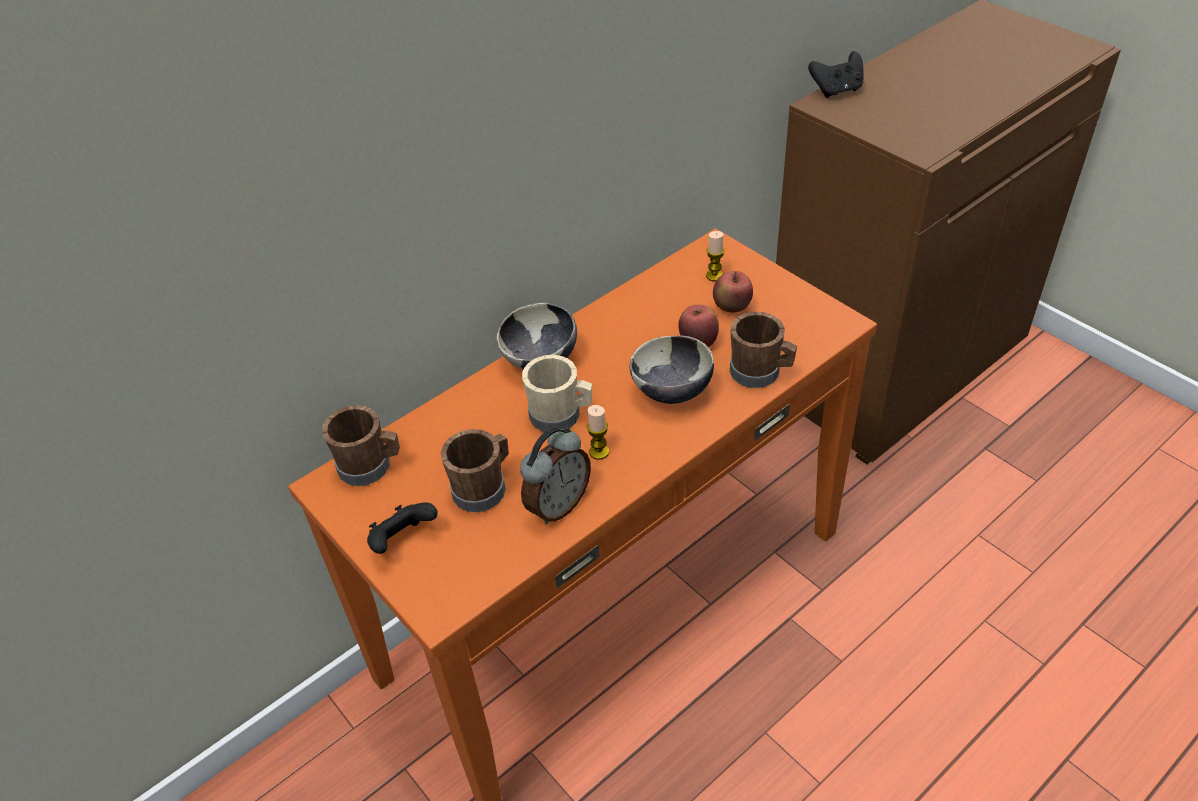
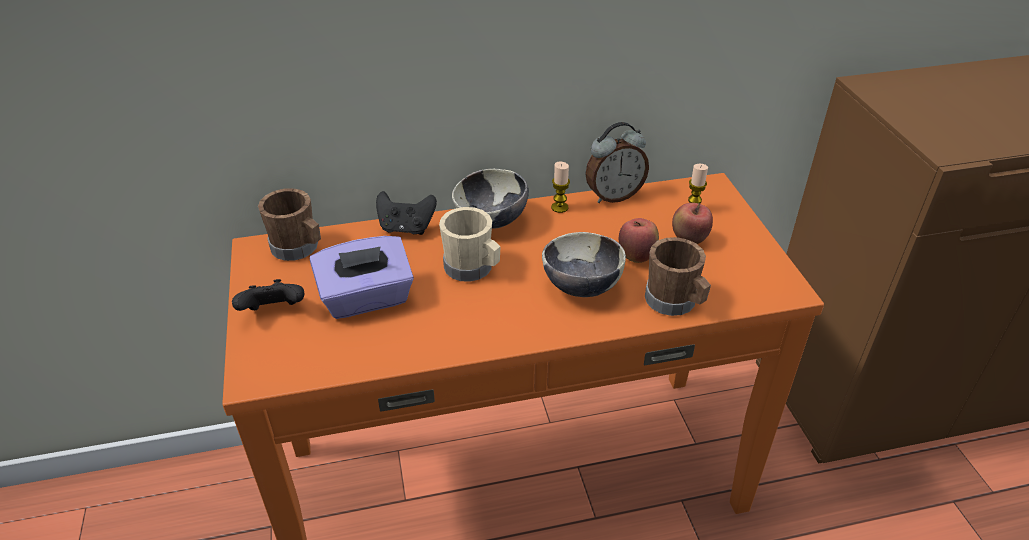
camera: 25 degrees right, 5 degrees down
brown mug [441,429,509,512] -> purple tissue box [310,236,414,319]
alarm clock [520,427,591,525] -> alarm clock moved to [585,122,649,203]
candle [587,405,610,460] -> candle moved to [551,161,570,213]
black game controller [808,51,864,98] -> black game controller moved to [376,191,437,235]

